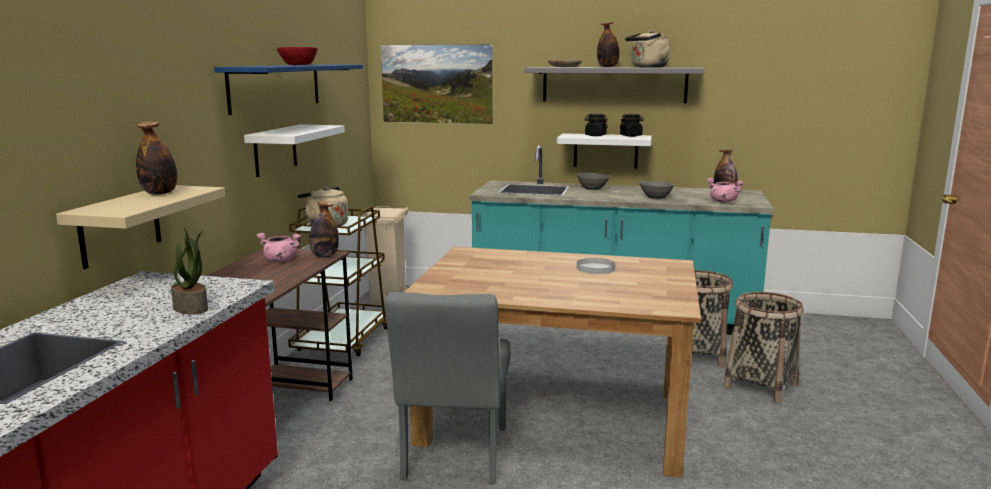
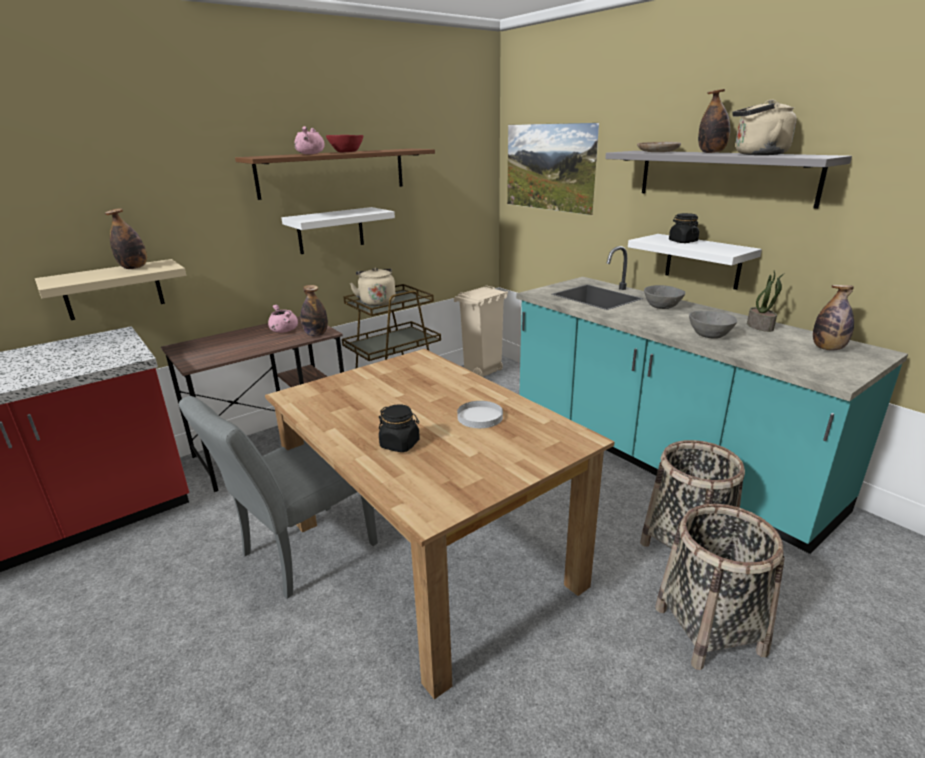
camera: 40 degrees right, 10 degrees up
potted plant [171,228,208,315] -> potted plant moved to [747,271,785,332]
blue shelf [214,64,363,115] -> brown shelf [235,149,435,200]
black jar [620,114,644,137] -> black jar moved to [379,404,420,452]
pink cooking pot [707,178,744,203] -> pink cooking pot moved to [294,126,325,154]

